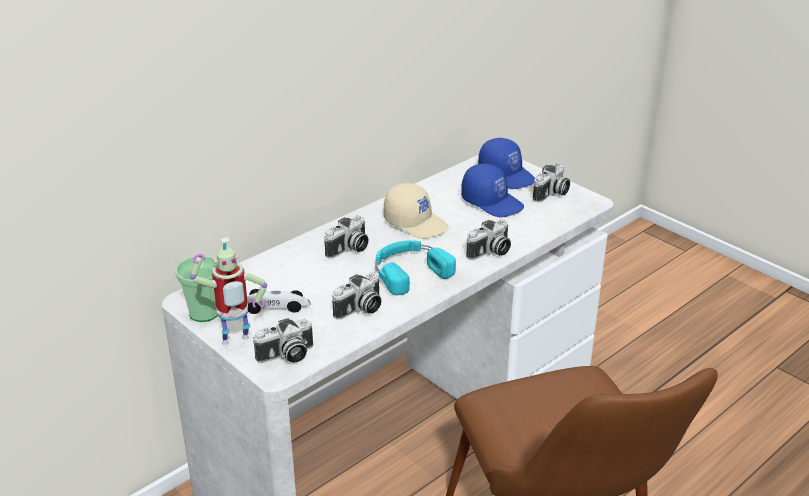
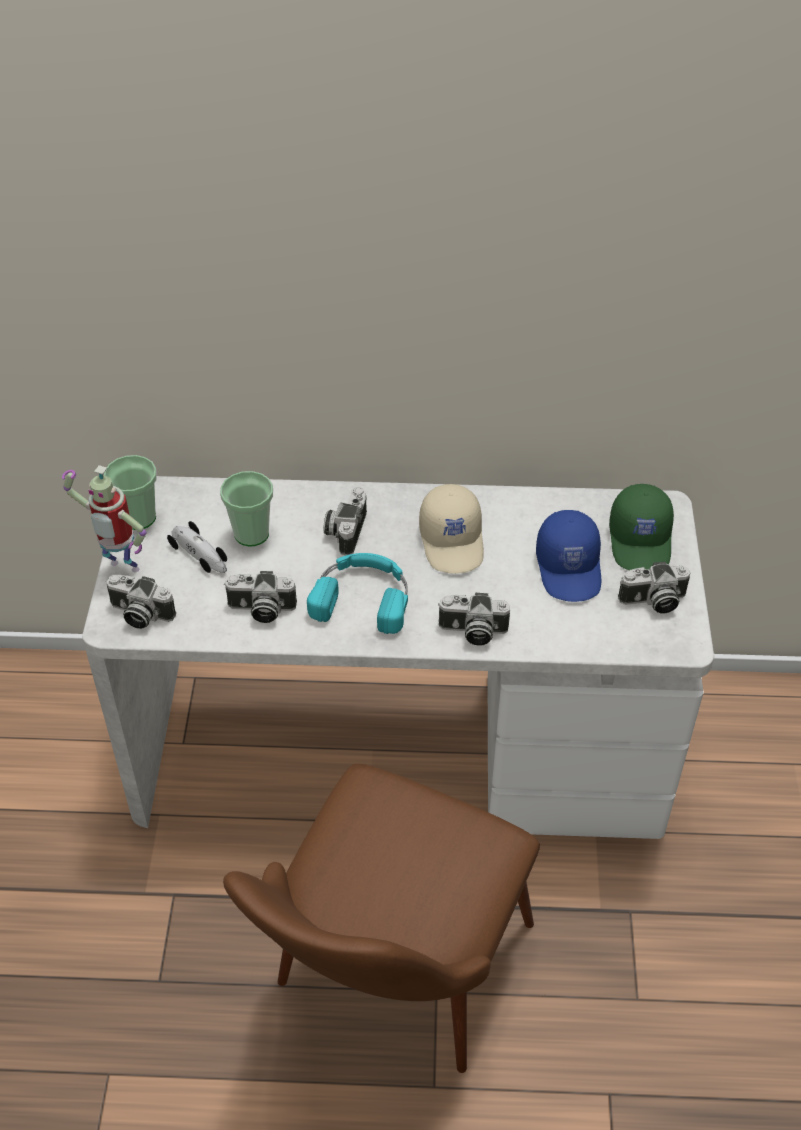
camera: 45 degrees right, 15 degrees up
camera [324,215,369,259] -> camera turned 105 degrees clockwise [323,487,367,555]
blue cap [478,138,535,189] -> green cap [609,484,674,570]
none -> cup [220,471,273,546]

